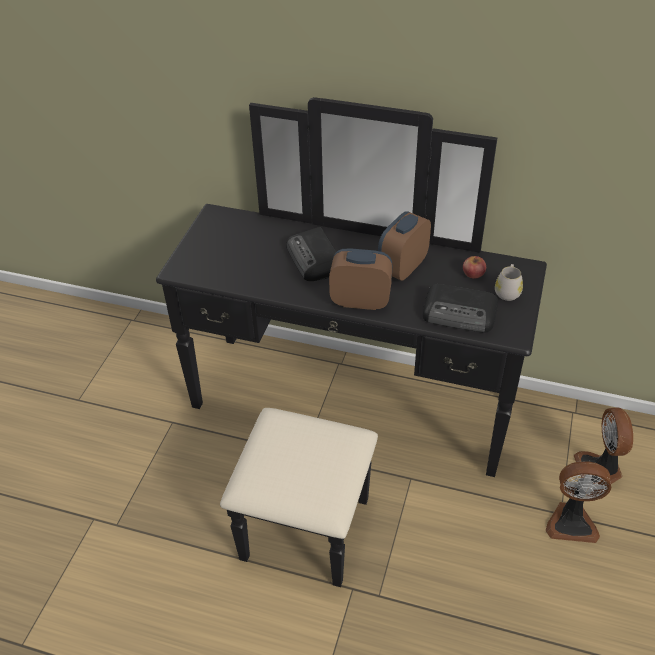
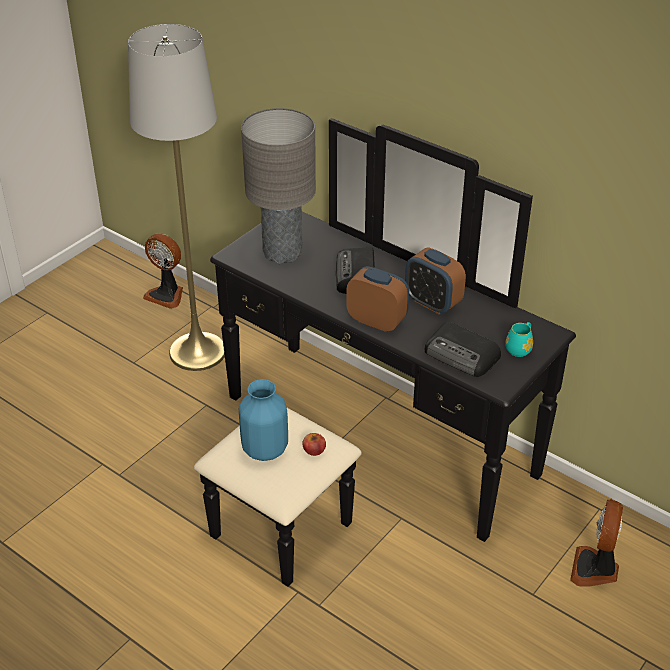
camera: 20 degrees right, 5 degrees down
alarm clock [378,211,431,281] -> alarm clock turned 105 degrees counterclockwise [405,247,466,314]
apple [463,256,486,279] -> apple moved to [302,433,326,456]
white mug [495,264,523,301] -> turquoise mug [505,322,533,357]
fan [546,461,611,543] -> fan moved to [143,233,183,309]
none -> grey floor lamp [128,24,225,371]
none -> blue vase [239,379,288,461]
none -> grey table lamp [241,108,316,264]

